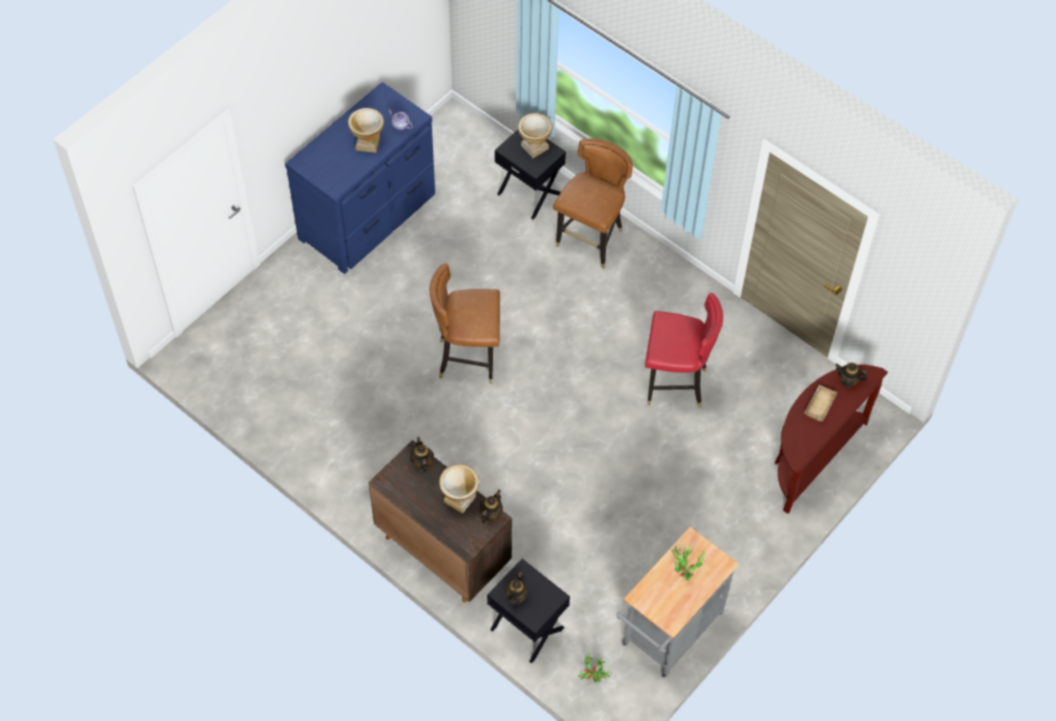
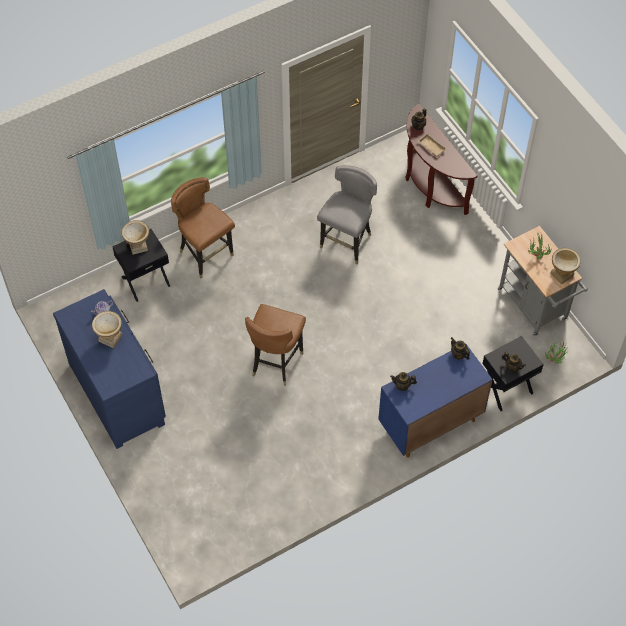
camera: 70 degrees left, 0 degrees up
brown cabinet [368,440,512,602] -> blue cabinet [378,343,493,458]
vase [439,464,479,513] -> vase moved to [550,248,581,284]
red chair [645,293,723,408] -> grey chair [317,165,377,265]

